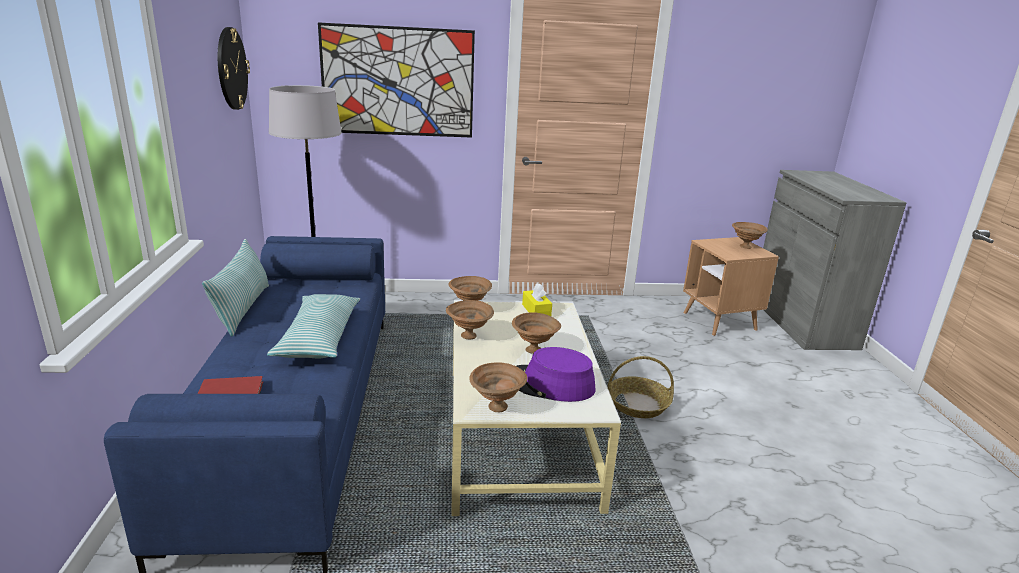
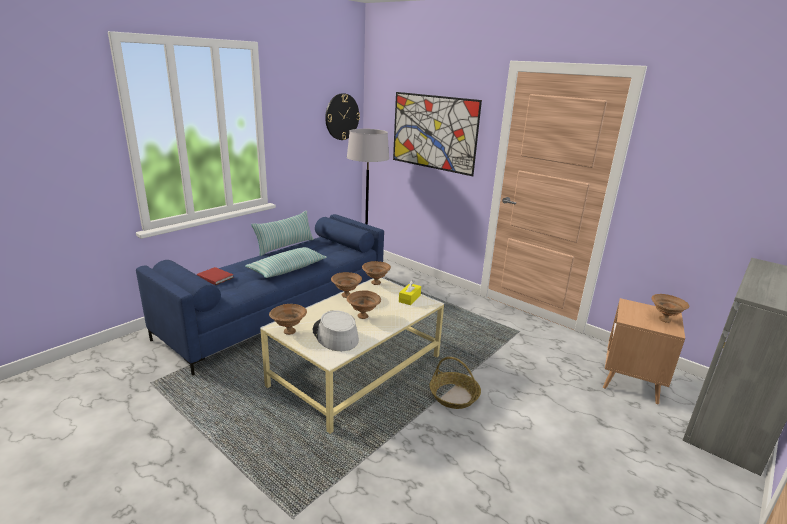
camera: 45 degrees right, 0 degrees up
purple hat [516,347,595,402] -> grey hat [313,310,359,351]

